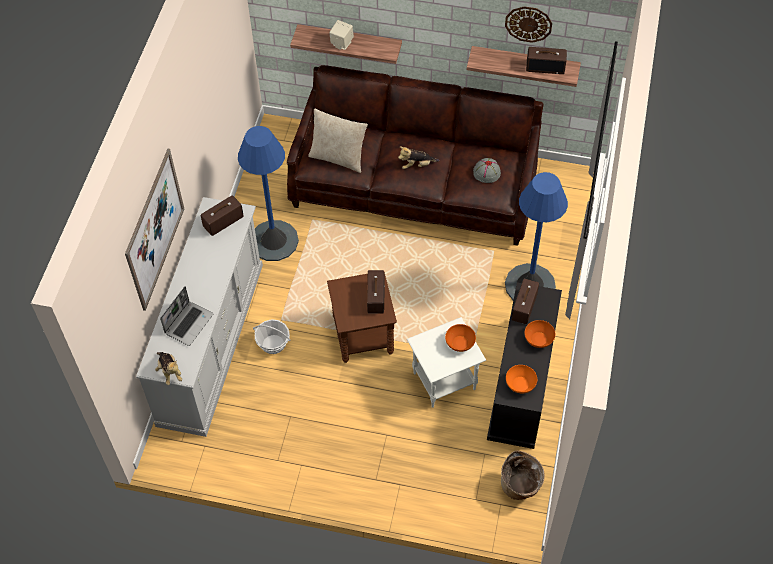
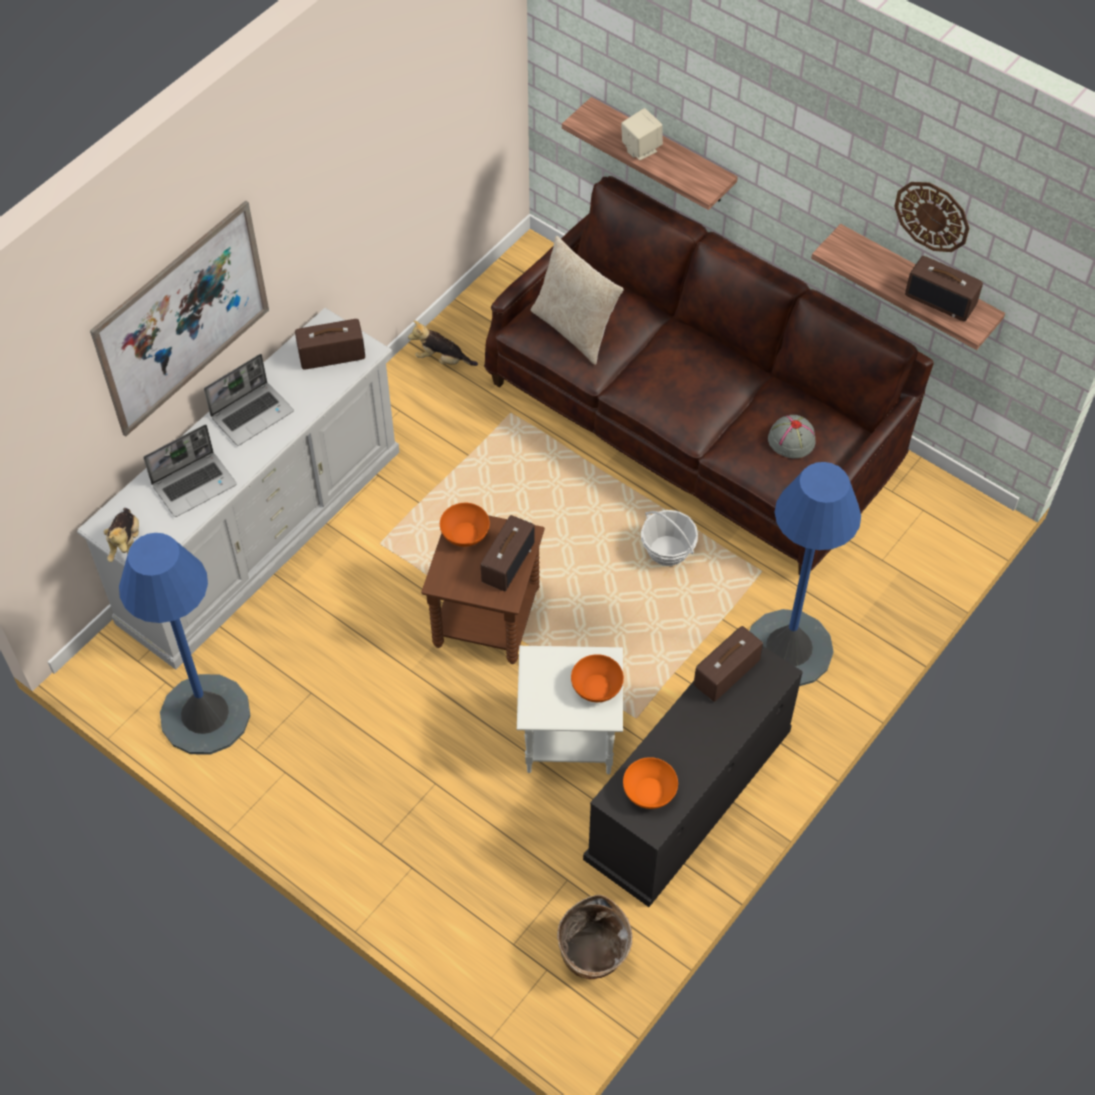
camera: 25 degrees right, 0 degrees up
blue floor lamp [238,126,299,261] -> blue floor lamp moved to [119,533,251,755]
basket [253,319,291,354] -> basket moved to [641,510,698,566]
plush toy [398,146,439,169] -> plush toy moved to [408,320,478,366]
orange bowl [525,320,555,348] -> orange bowl moved to [440,503,490,547]
none -> laptop [204,354,294,446]

